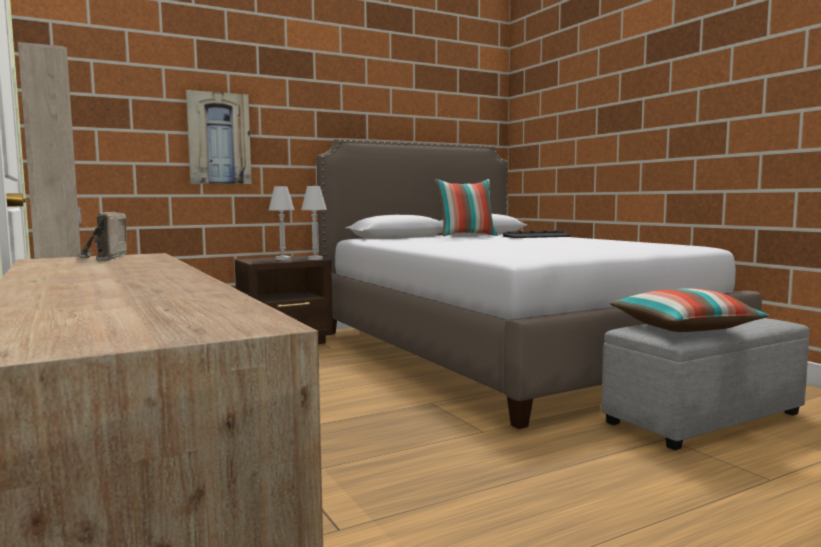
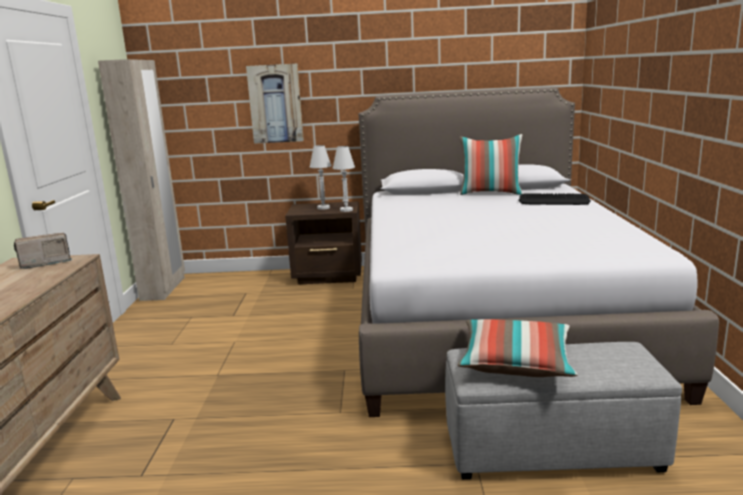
camera: 30 degrees right, 10 degrees up
radio [78,212,127,261] -> radio turned 45 degrees clockwise [14,232,72,269]

